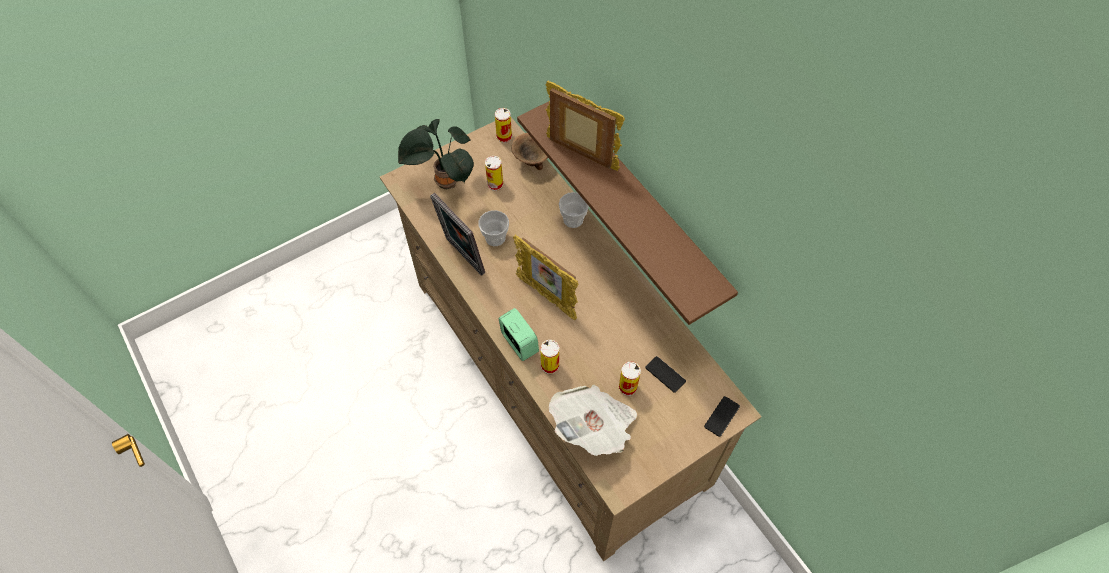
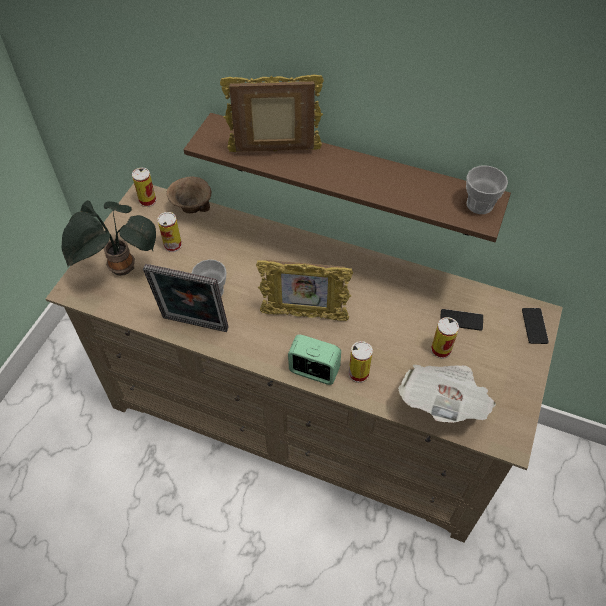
camera: 35 degrees left, 5 degrees down
cup [559,192,589,228] -> cup moved to [466,166,508,214]

